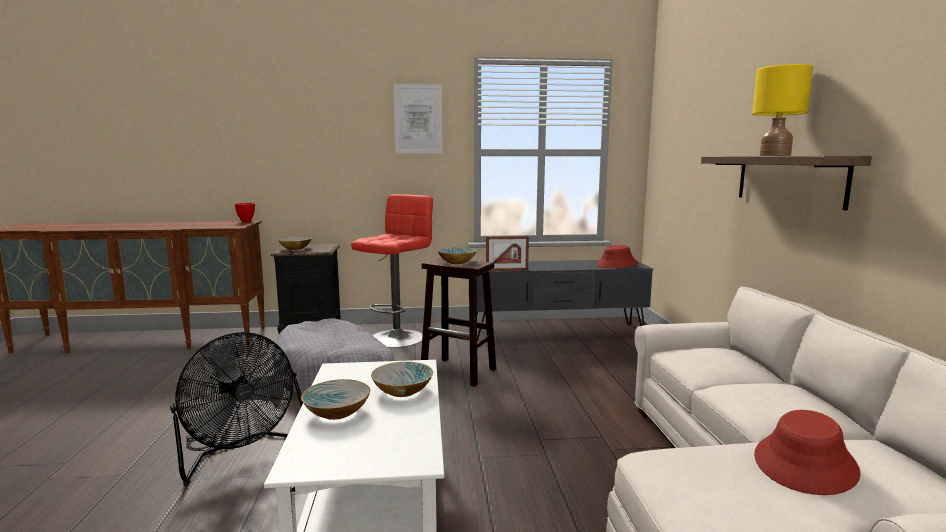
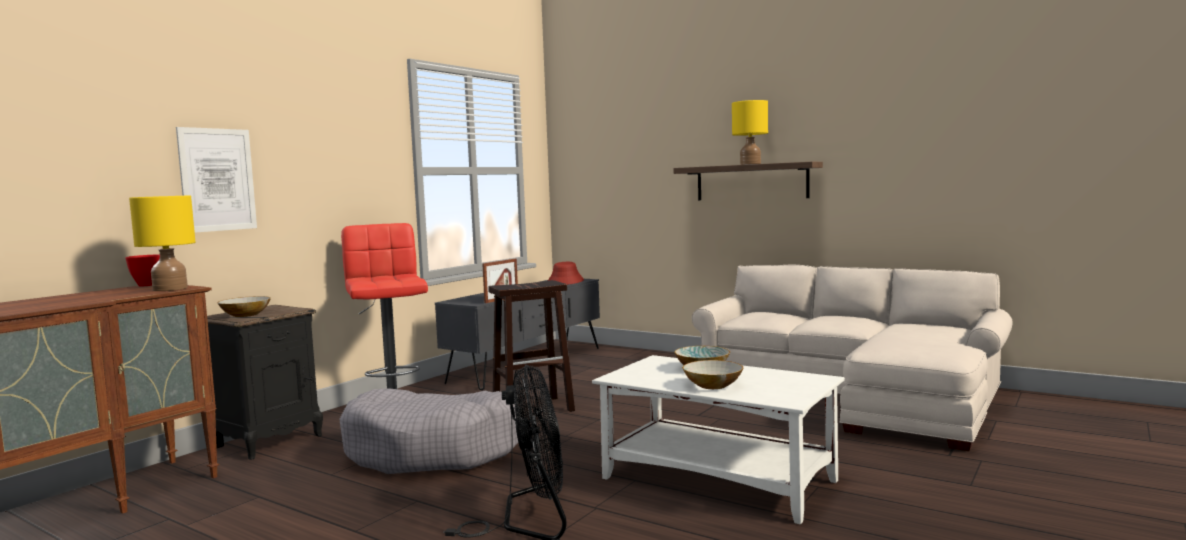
camera: 50 degrees left, 5 degrees down
picture [393,84,443,153] -> picture moved to [176,127,257,233]
bowl [437,247,477,264] -> none
red hat [754,410,861,495] -> none
none -> yellow table lamp [129,195,196,291]

